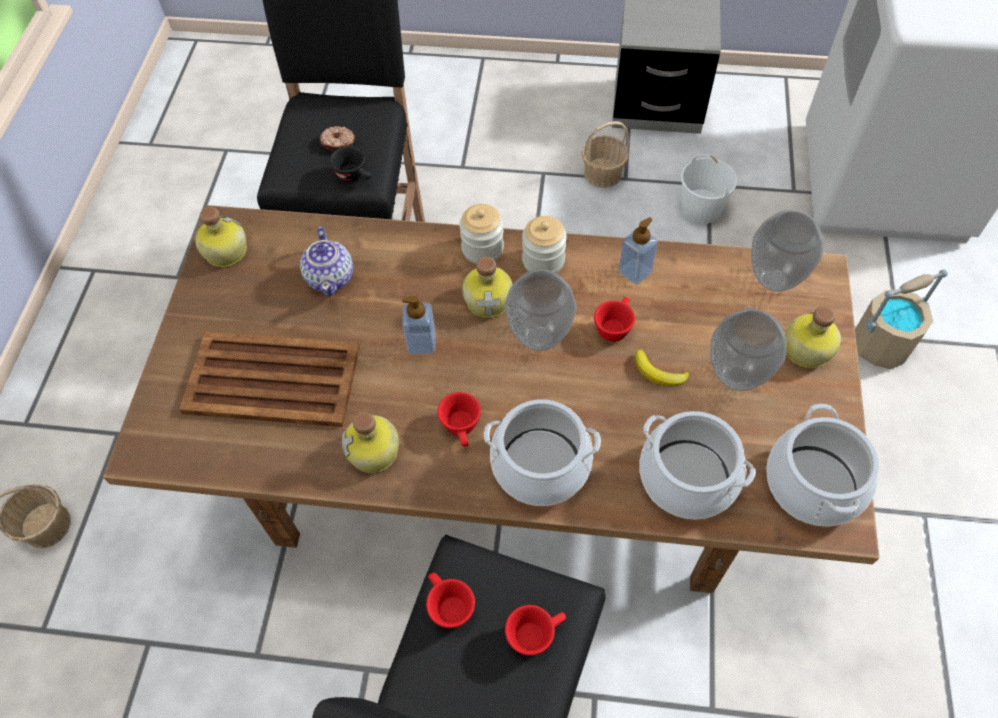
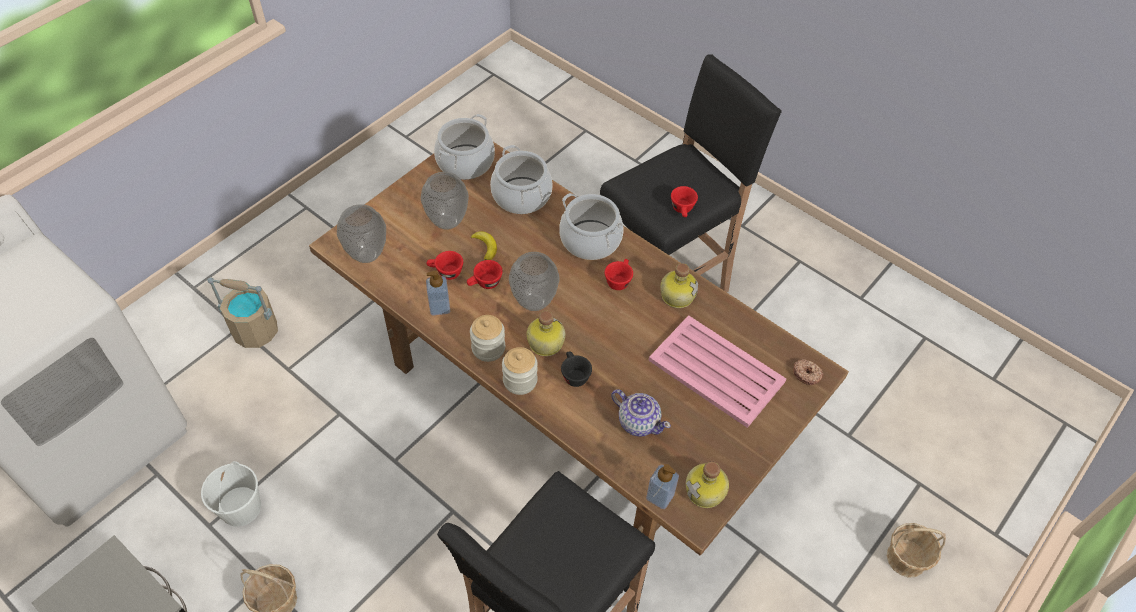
camera: 150 degrees left, 5 degrees down
brown tray [179,331,360,427] -> pink tray [649,315,786,428]
teapot [300,226,353,297] -> teapot turned 105 degrees clockwise [611,389,671,437]
donut [320,126,355,151] -> donut moved to [793,359,823,385]
black cup [330,146,372,182] -> black cup moved to [561,351,592,387]
soap dispenser [402,296,436,354] -> soap dispenser moved to [646,464,679,509]
red cup [505,605,566,656] -> red cup moved to [427,251,463,280]
bottle [785,306,841,368] -> none

